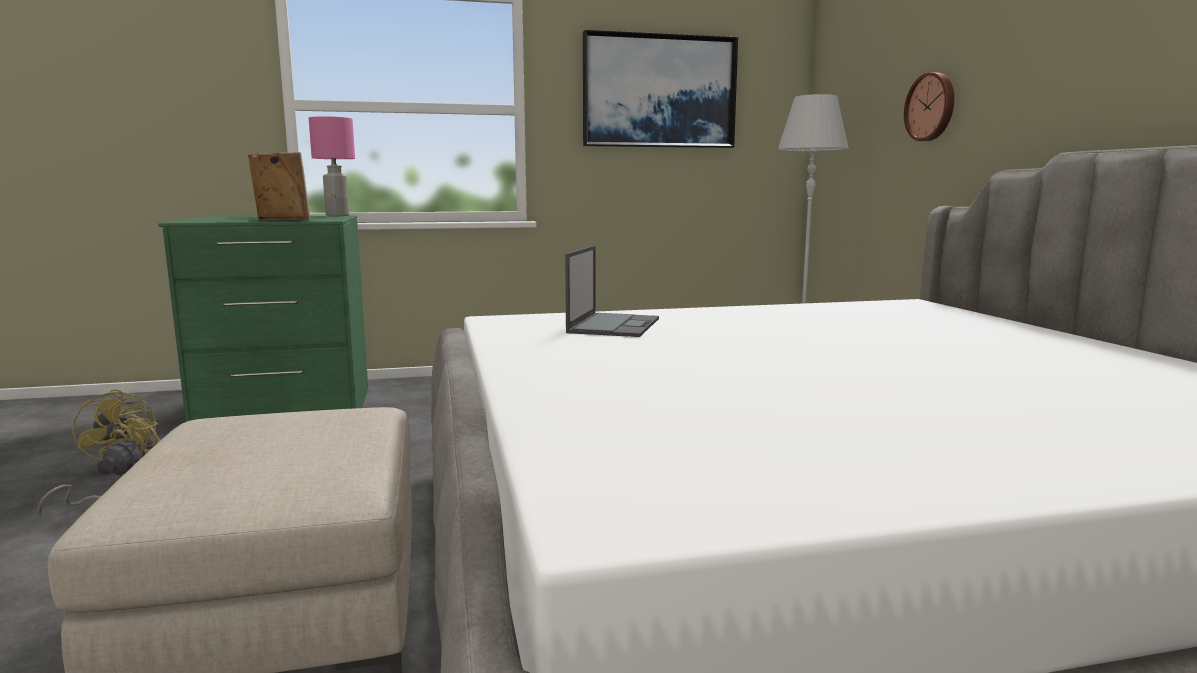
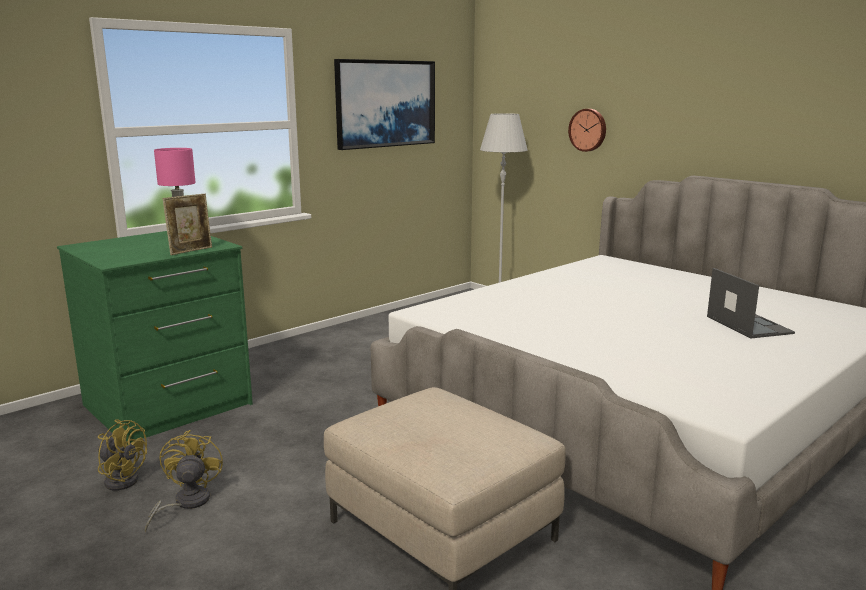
camera: 30 degrees left, 5 degrees up
picture frame [248,152,311,221] -> picture frame turned 150 degrees clockwise [163,194,212,255]
laptop [565,246,659,337] -> laptop moved to [707,268,795,339]

